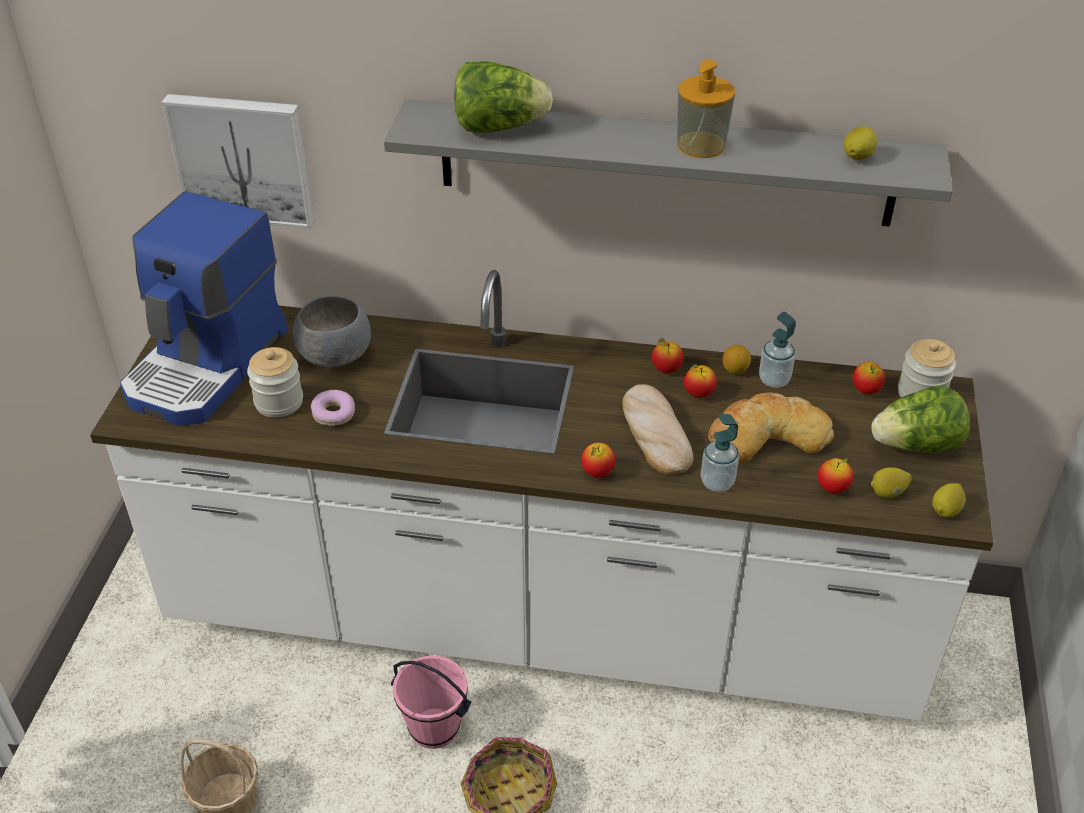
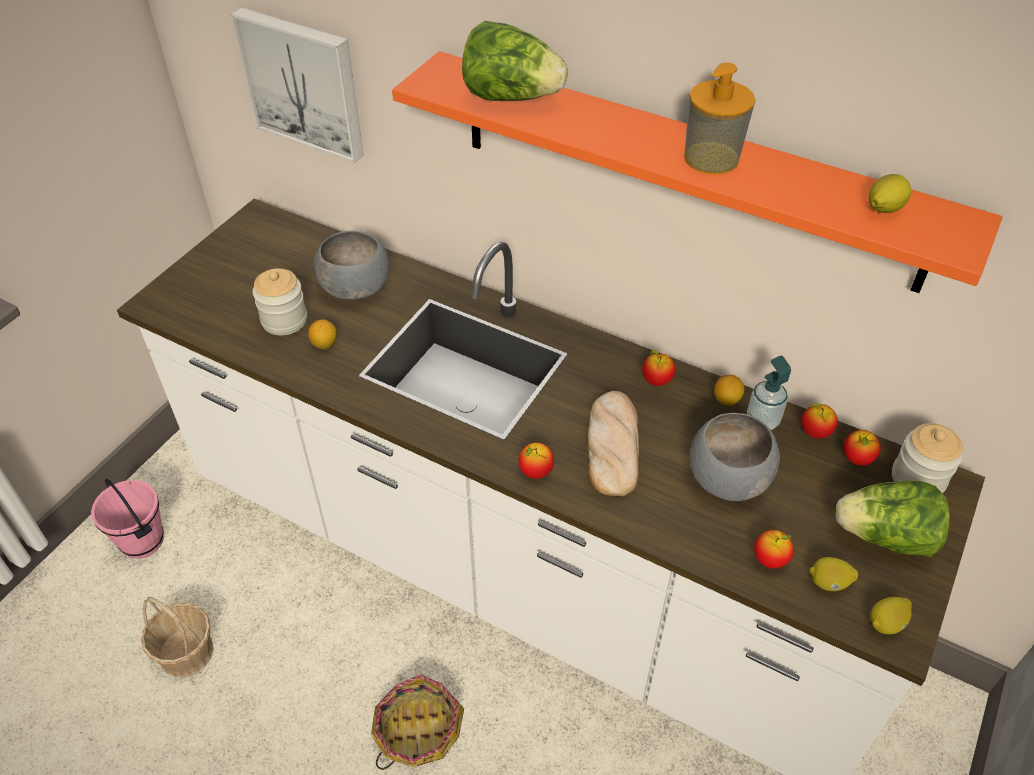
camera: 20 degrees right, 5 degrees up
coffee machine [120,191,288,426] -> none
donut [311,390,355,426] -> lemon [308,319,337,349]
grey shelf [384,99,953,227] -> orange shelf [392,51,1003,293]
pink bucket [391,655,471,749] -> pink bucket moved to [91,479,164,559]
apple [684,364,717,398] -> apple moved to [801,403,838,439]
soap dispenser [701,414,739,492] -> none
bread [708,393,834,463] -> grey bowl [689,413,780,501]

